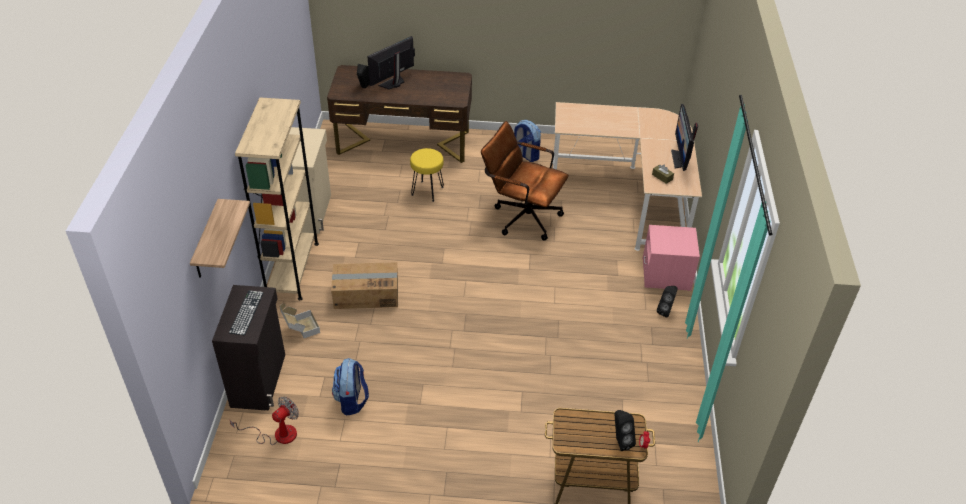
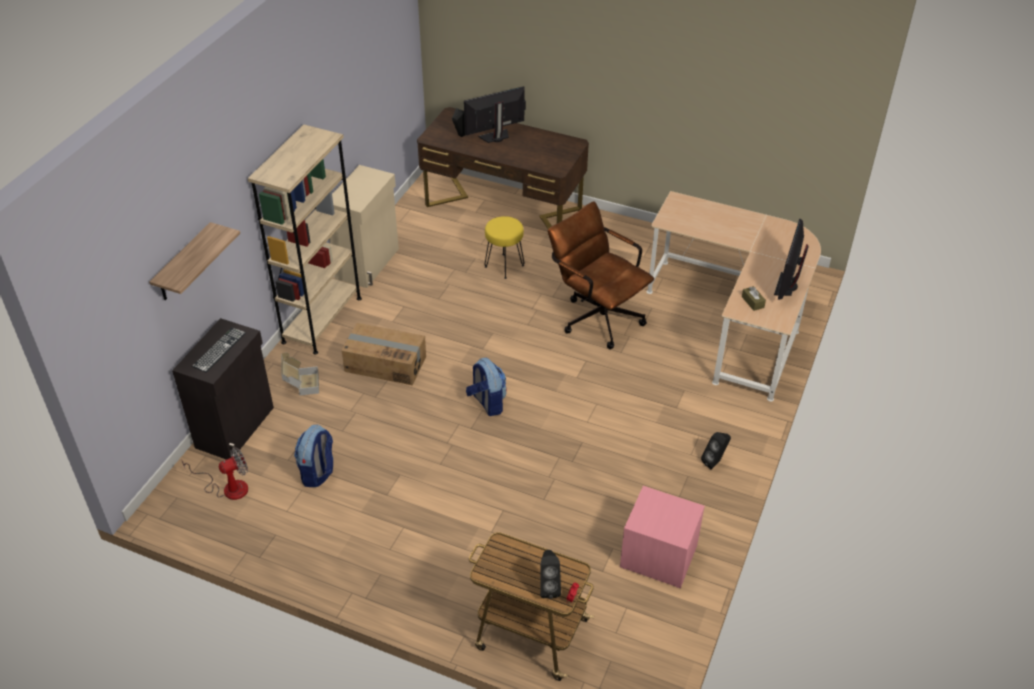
camera: 20 degrees right, 0 degrees up
backpack [514,120,541,162] -> backpack moved to [466,358,507,416]
pink nightstand [642,225,700,291] -> pink nightstand moved to [620,486,705,588]

